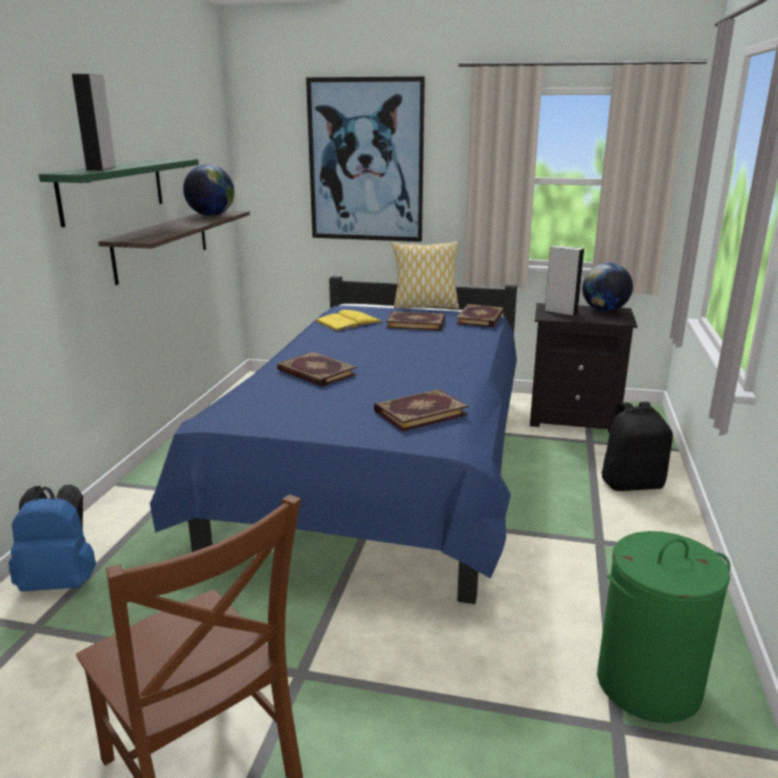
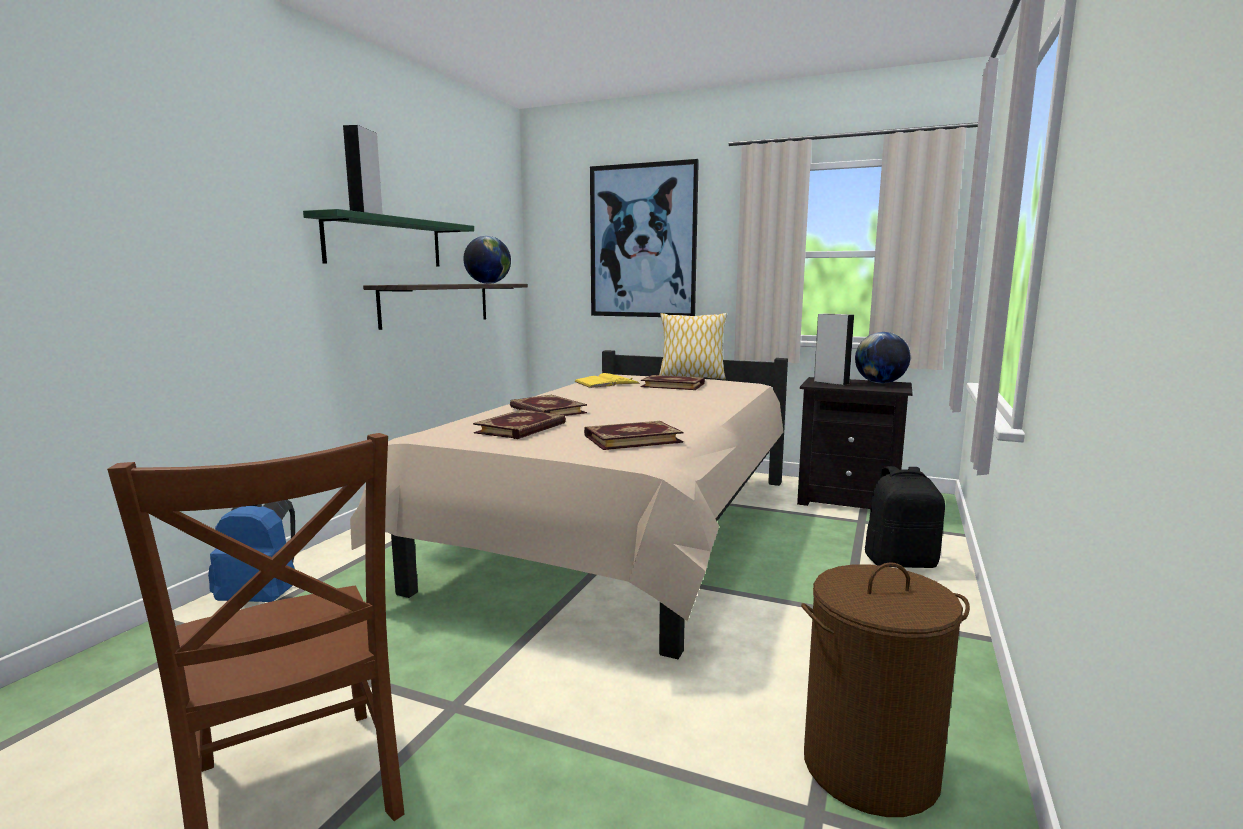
camera: 10 degrees right, 10 degrees down
blue bed [150,276,517,604] -> beige bed [350,350,788,659]
book [456,304,504,327] -> book moved to [473,409,566,439]
green laundry basket [597,531,731,723] -> brown laundry basket [801,562,970,817]

